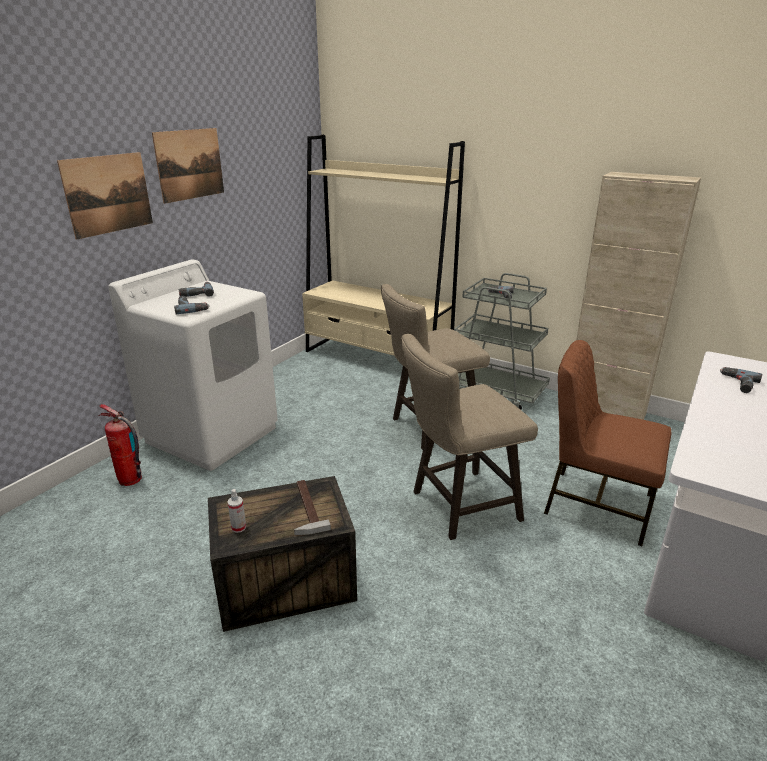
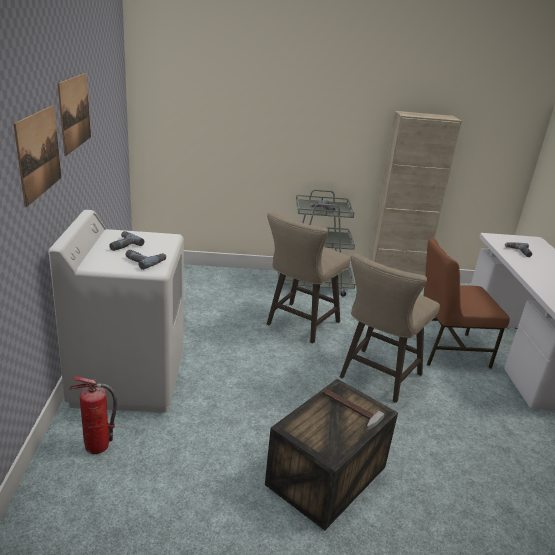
camera: 35 degrees left, 0 degrees up
spray bottle [227,489,246,533] -> none
beige bookcase [302,135,465,356] -> none

